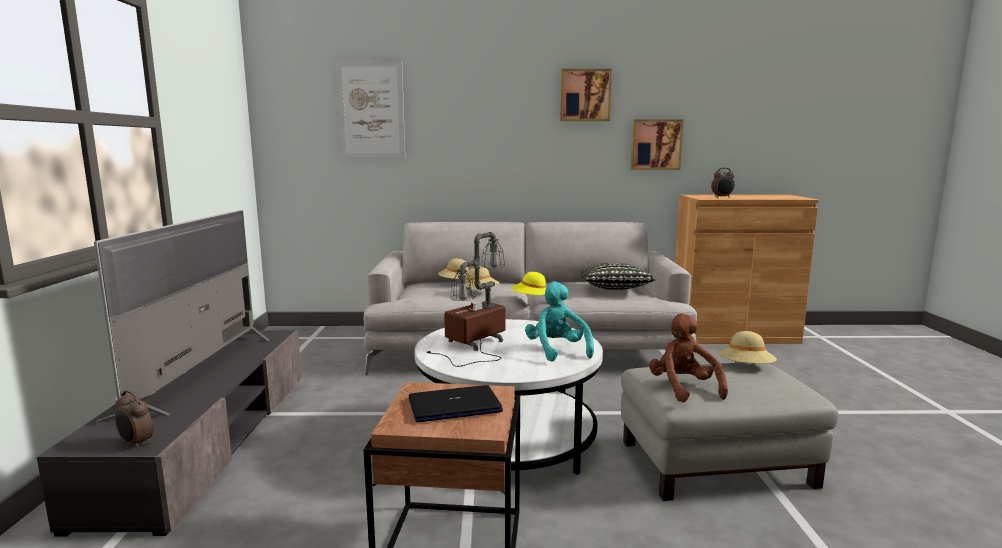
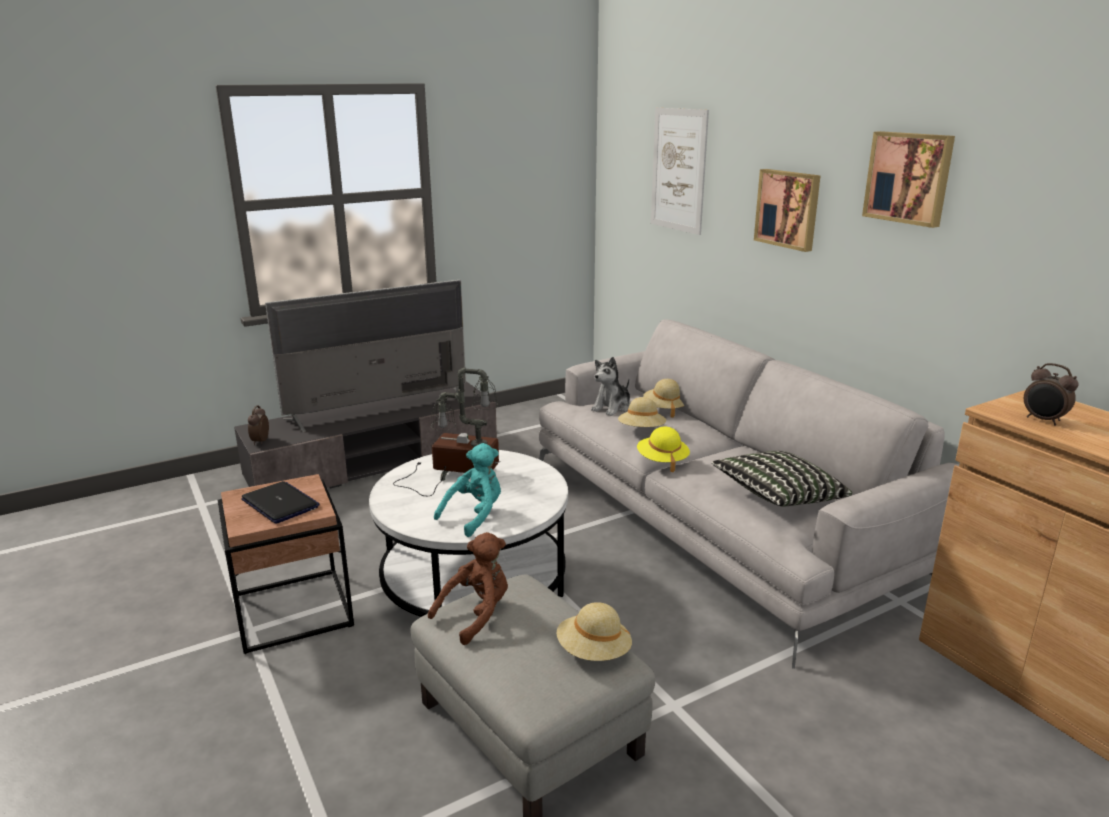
camera: 60 degrees right, 10 degrees up
picture [631,120,684,170] -> picture moved to [754,169,821,252]
none -> plush toy [591,357,630,416]

